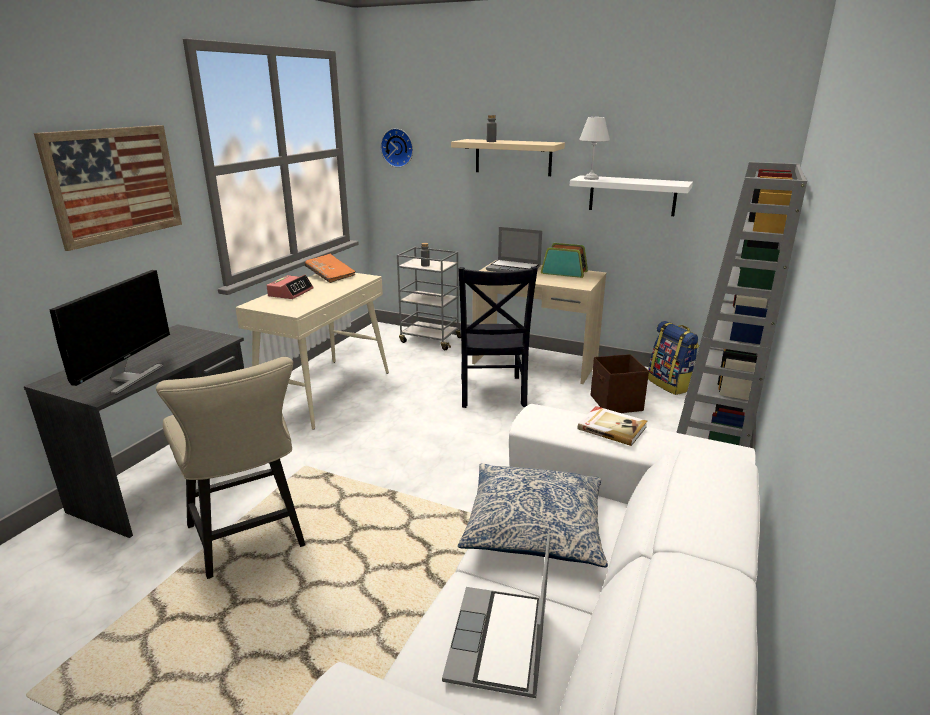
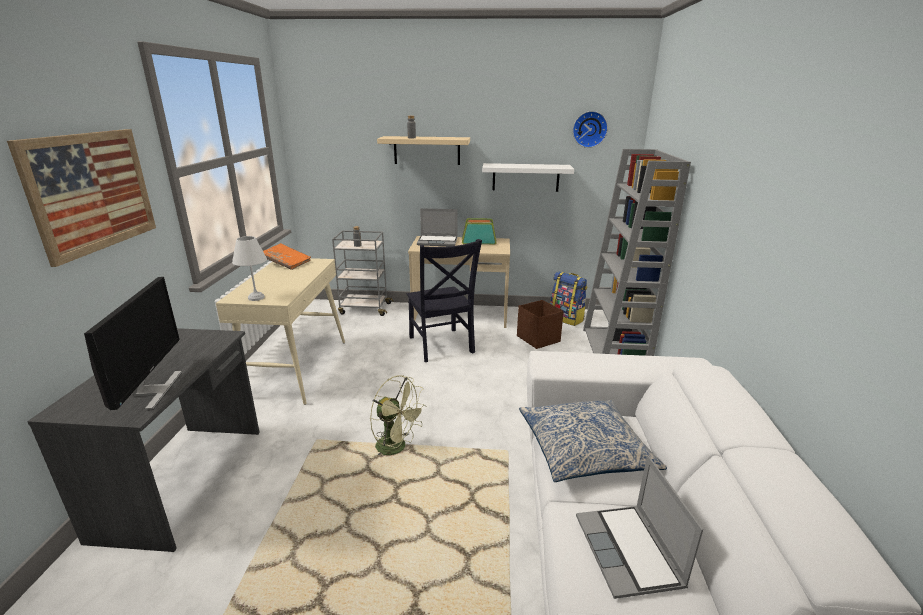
camera: 20 degrees left, 0 degrees up
beige chair [156,357,306,579] -> none
alarm clock [267,275,313,299] -> none
wall clock [381,128,413,168] -> wall clock moved to [573,111,608,148]
book [578,406,648,446] -> none
white table lamp [579,117,610,180] -> white table lamp moved to [232,236,267,301]
none -> green fan [370,375,427,455]

